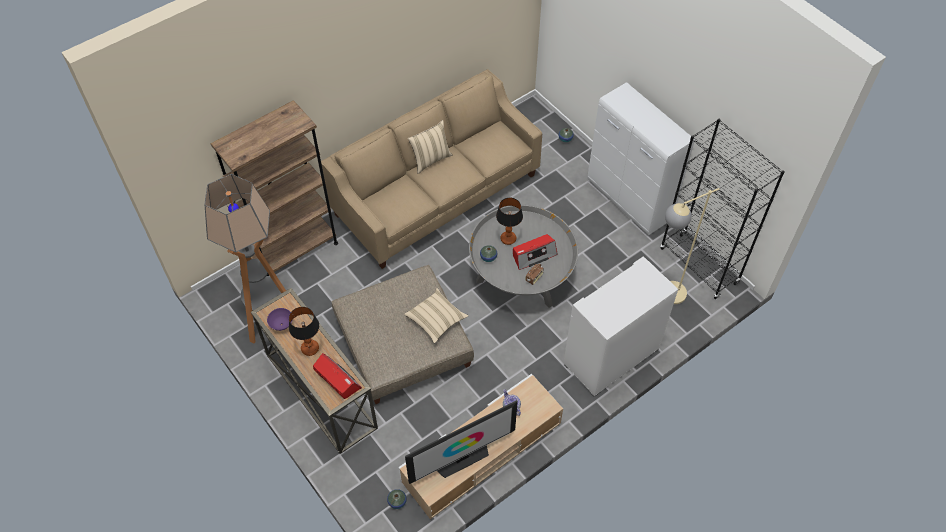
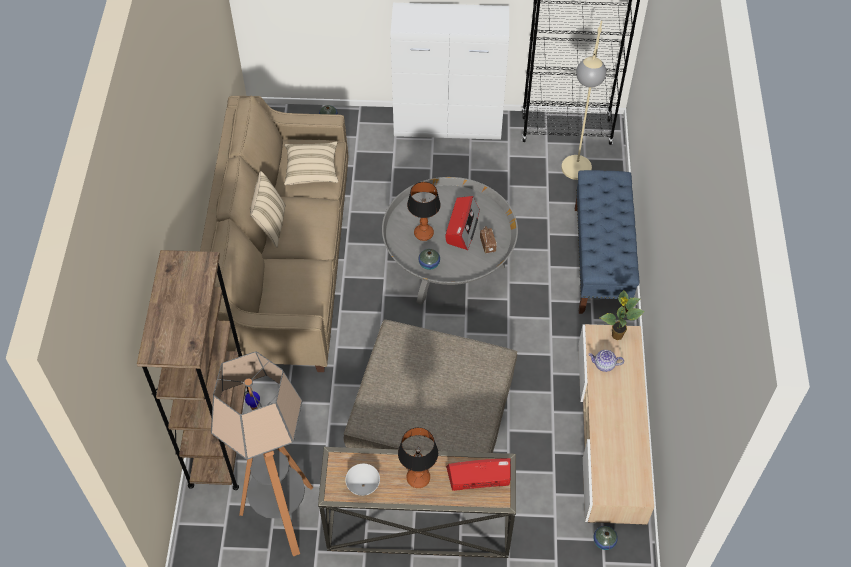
camera: 50 degrees left, 0 degrees up
purple bowl [267,308,292,331] -> white bowl [345,464,380,496]
beige pillow [404,288,468,343] -> beige pillow moved to [284,141,338,185]
television [405,400,518,484] -> none
white cabinet [563,257,678,397] -> blue bench [575,170,639,314]
none -> potted plant [600,290,644,340]

